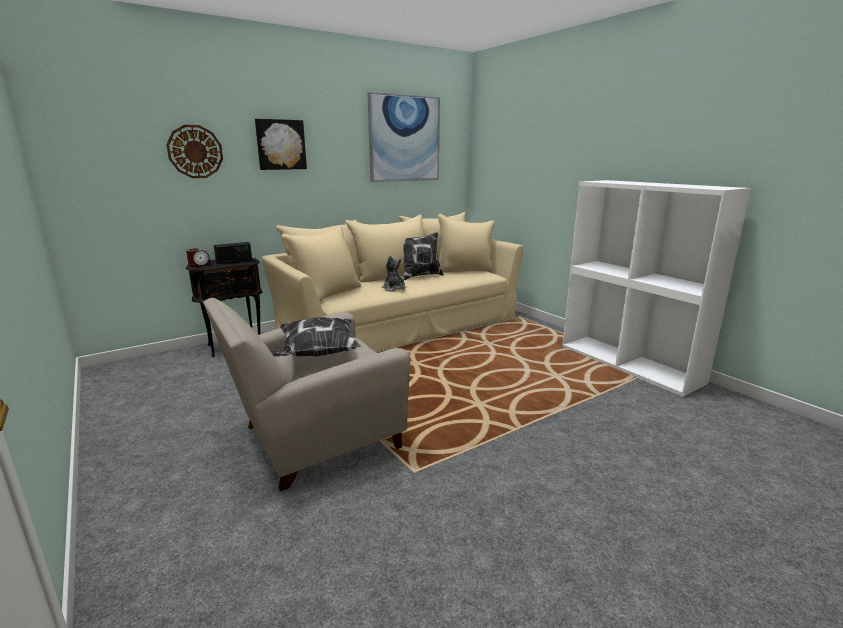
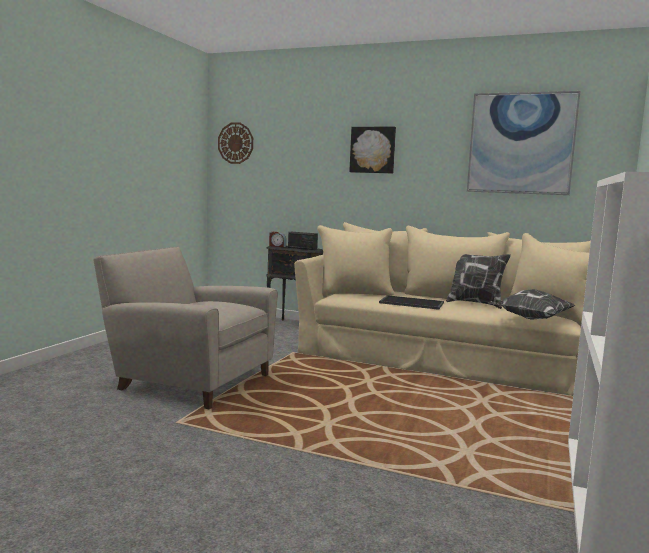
camera: 55 degrees right, 10 degrees down
wall clock [166,125,223,178] -> wall clock moved to [218,123,253,164]
pillow [272,317,361,357] -> pillow moved to [488,289,575,320]
plush toy [382,255,405,292] -> tray [379,295,444,310]

